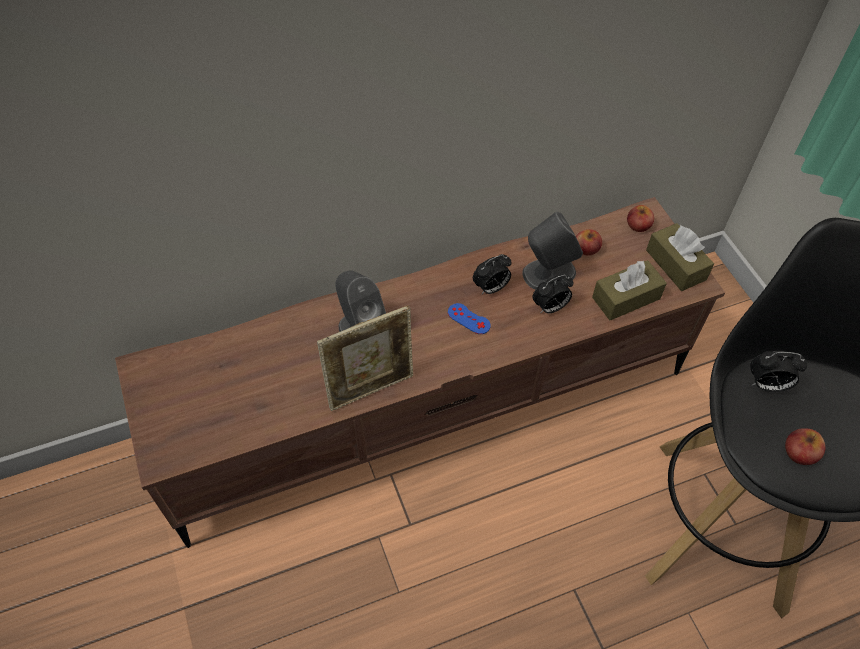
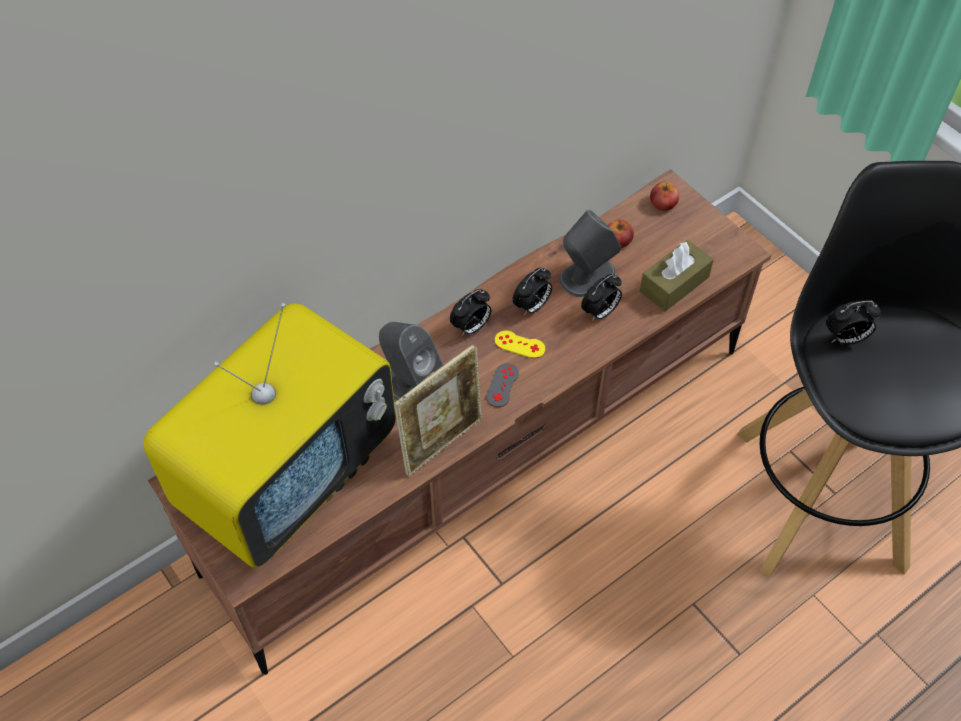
camera: 15 degrees left, 0 degrees up
blue game controller [448,303,491,334] -> yellow game controller [495,330,545,358]
brown tissue box [646,223,714,291] -> none
apple [785,428,825,465] -> none
none -> television [143,303,396,568]
none -> alarm clock [450,289,491,336]
none -> grey game controller [486,363,519,407]

